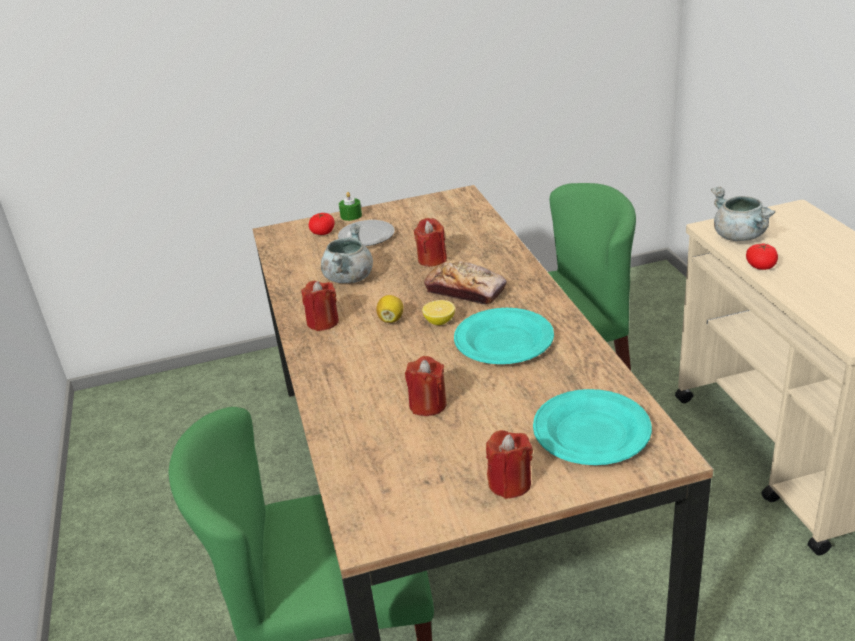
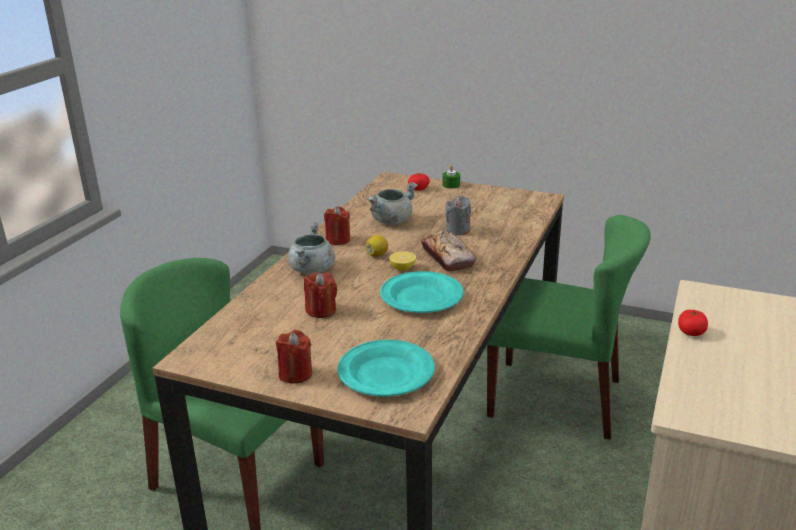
camera: 35 degrees right, 5 degrees down
plate [338,220,395,246] -> none
red candle [414,218,447,267] -> grey candle [446,196,471,235]
grey cooking pot [711,187,776,241] -> grey cooking pot moved to [288,222,335,274]

